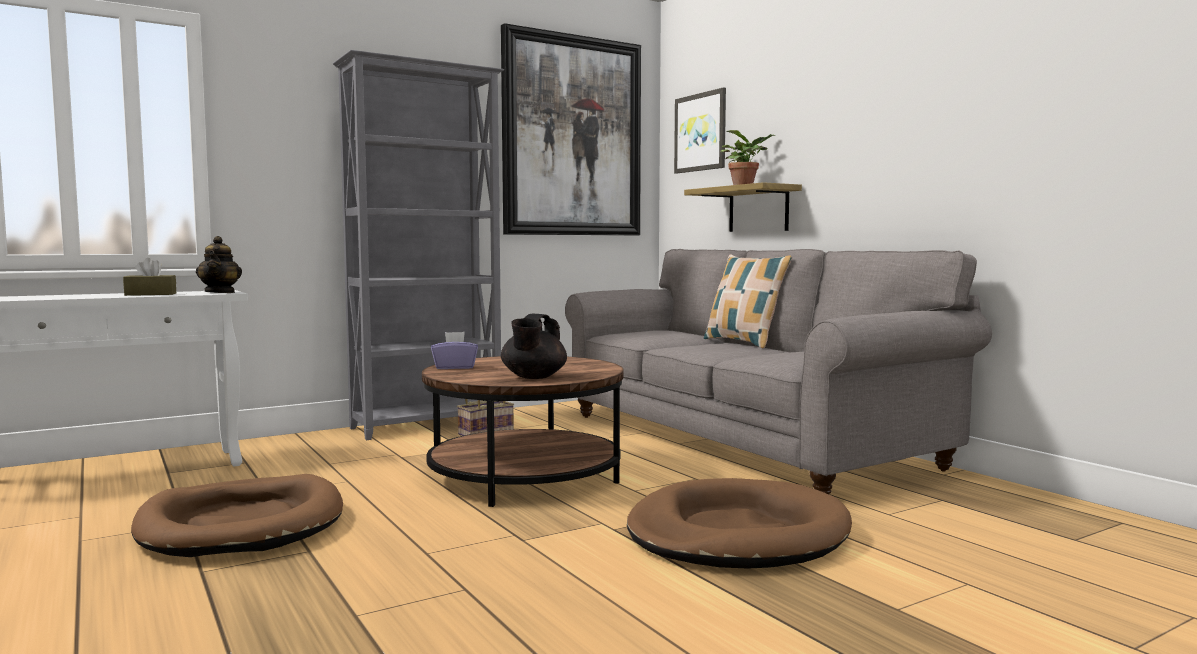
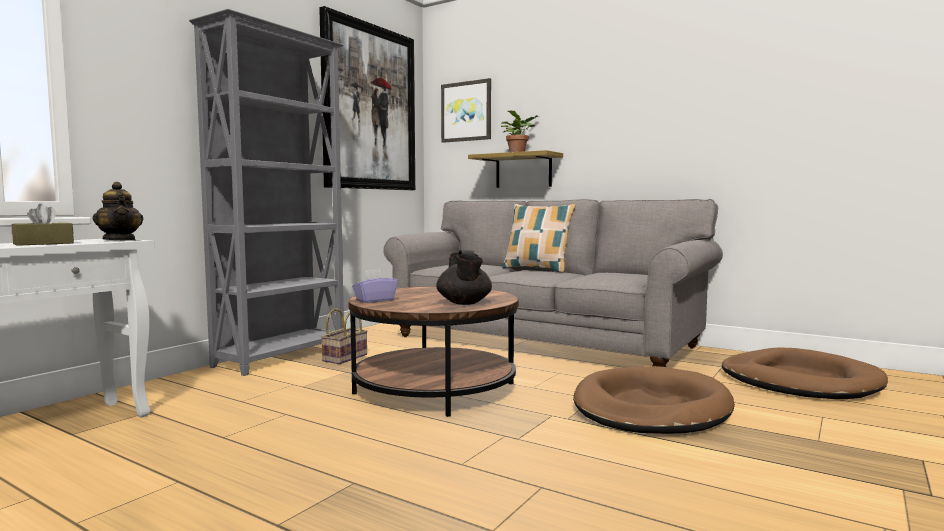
camera: 25 degrees left, 0 degrees up
brown dog bed [131,474,343,557] -> brown dog bed moved to [722,347,888,399]

